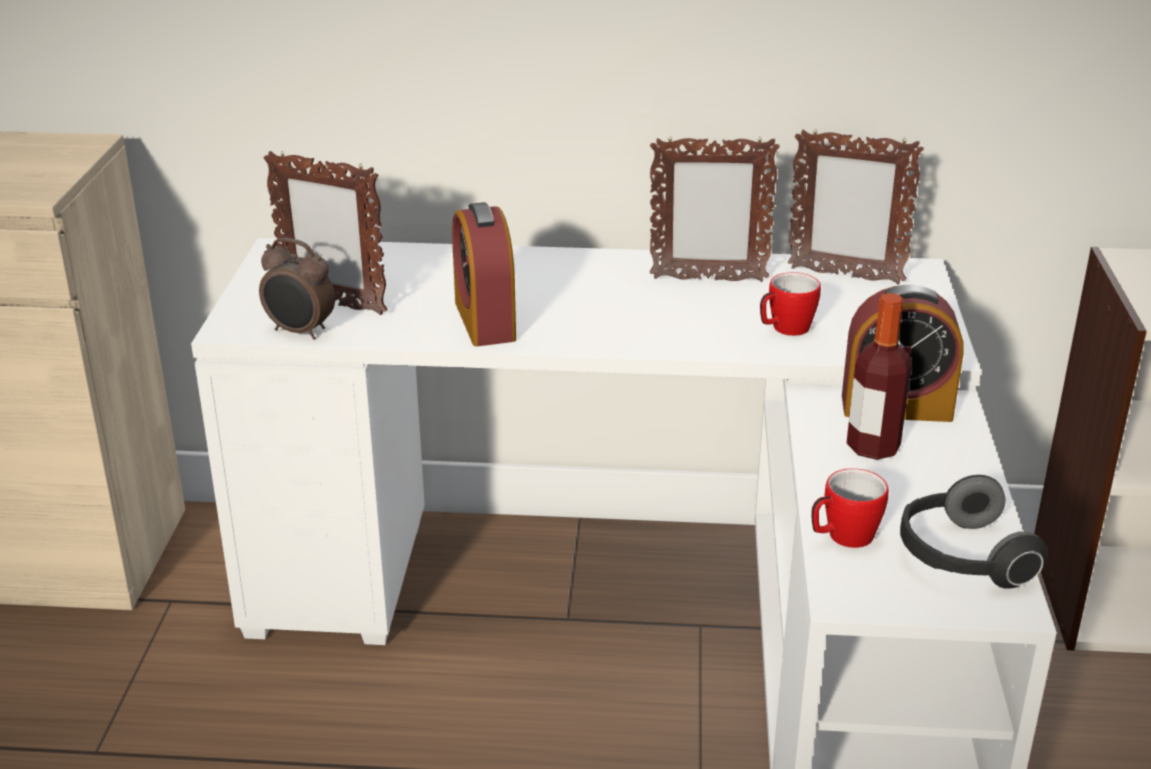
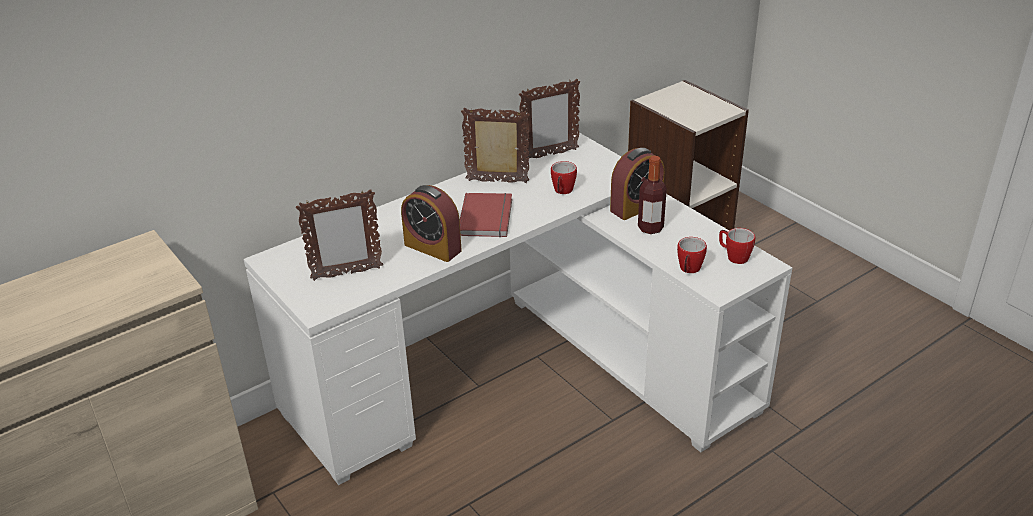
camera: 40 degrees left, 5 degrees up
alarm clock [259,238,335,340] -> none
picture frame [650,137,780,282] -> picture frame turned 135 degrees counterclockwise [461,108,530,183]
headphones [900,475,1047,589] -> mug [719,228,755,264]
none -> red book [460,193,512,237]

